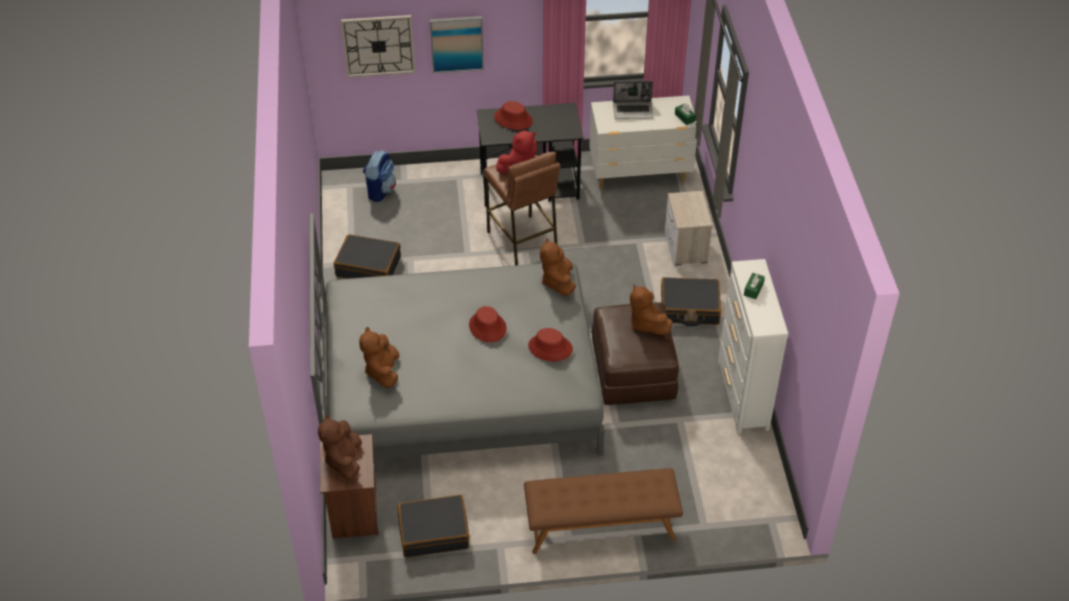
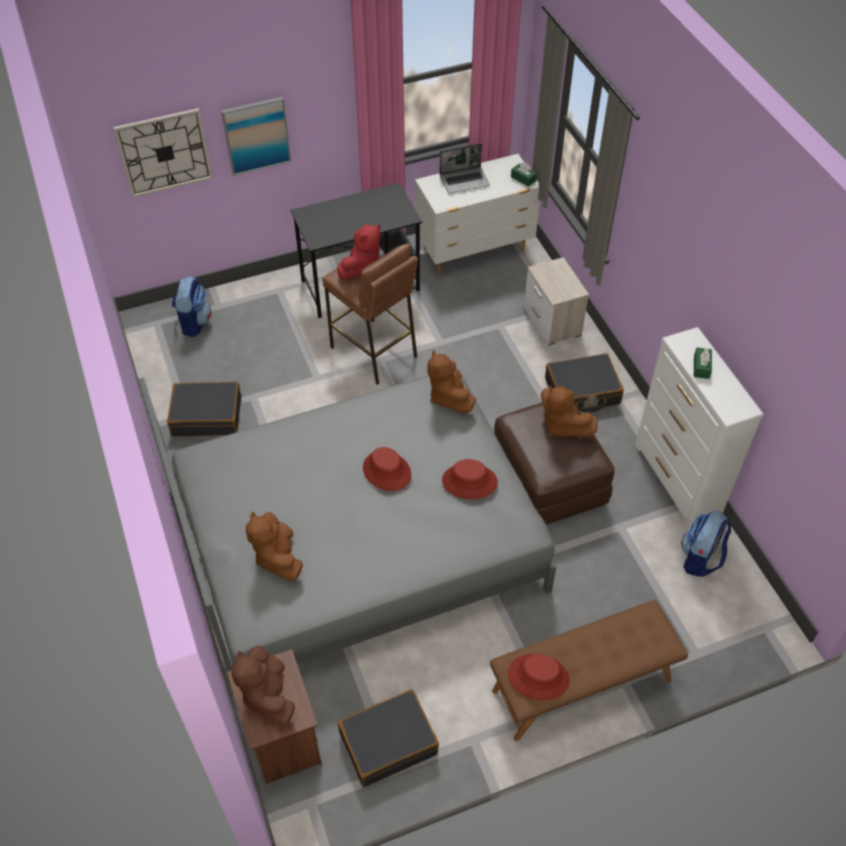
camera: 15 degrees left, 5 degrees up
red hat [494,101,533,130] -> red hat moved to [508,654,570,700]
none -> backpack [681,510,731,577]

